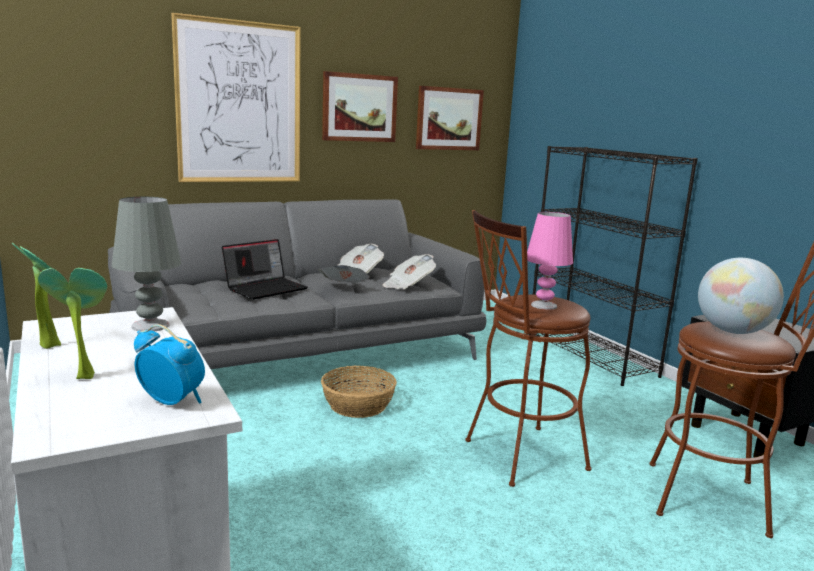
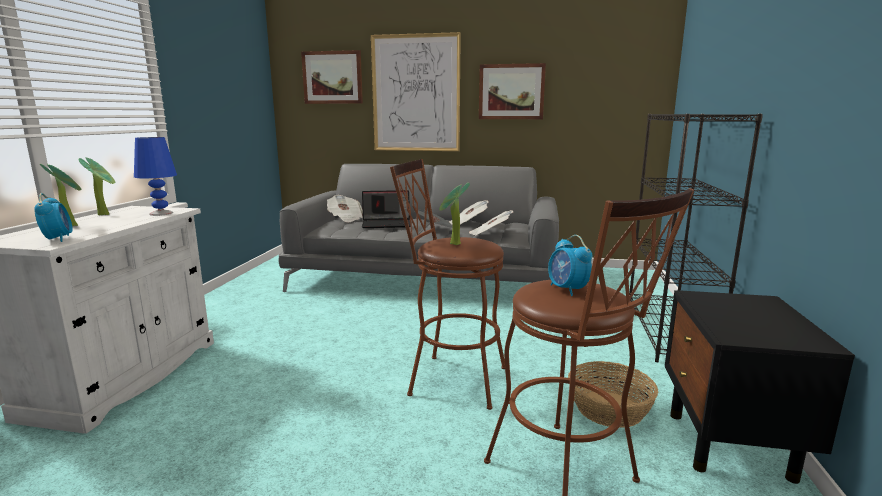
camera: 40 degrees right, 0 degrees up
grey table lamp [112,197,181,331] -> blue table lamp [134,137,177,216]
basket [321,366,397,418] -> basket moved to [568,361,658,428]
picture [416,86,484,150] -> picture moved to [301,50,363,104]
pink table lamp [527,212,573,310] -> potted plant [439,183,470,245]
globe [698,258,784,334] -> alarm clock [548,235,592,296]
none -> newspaper [327,195,363,222]

